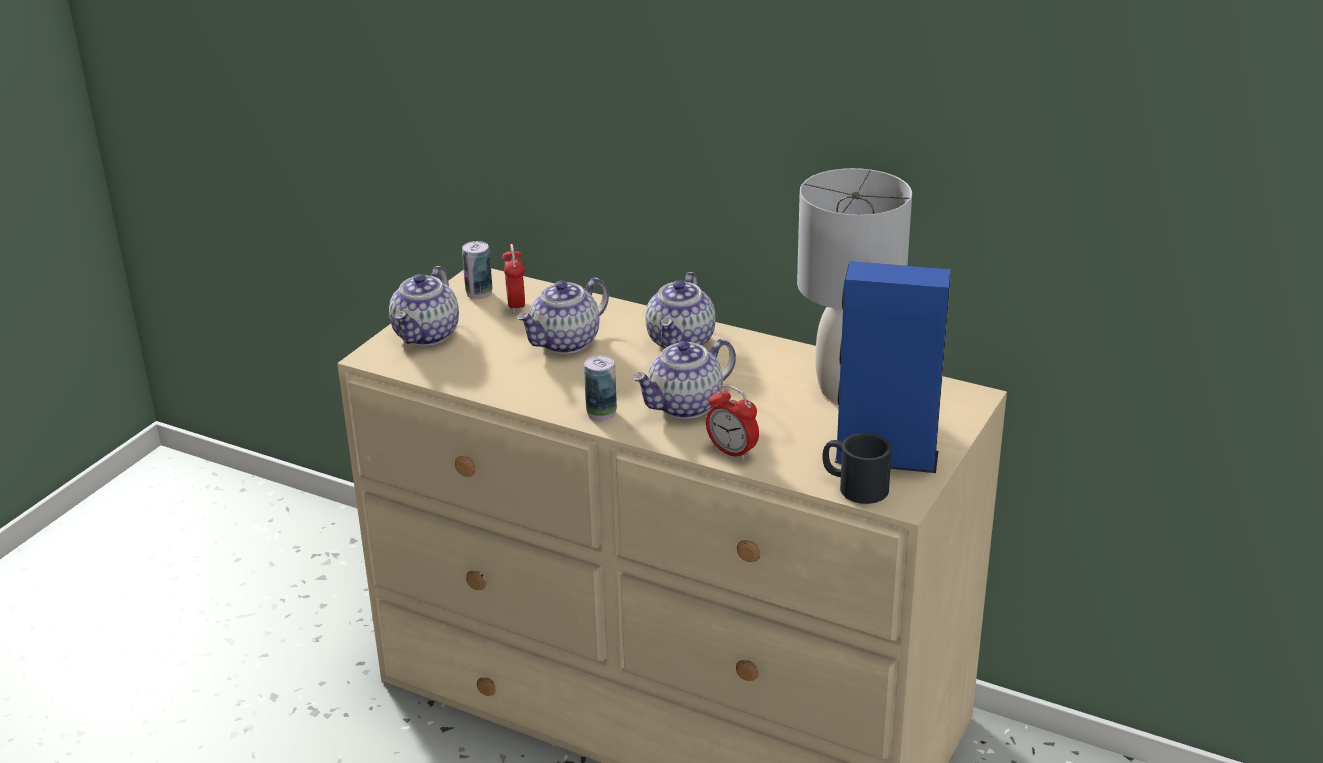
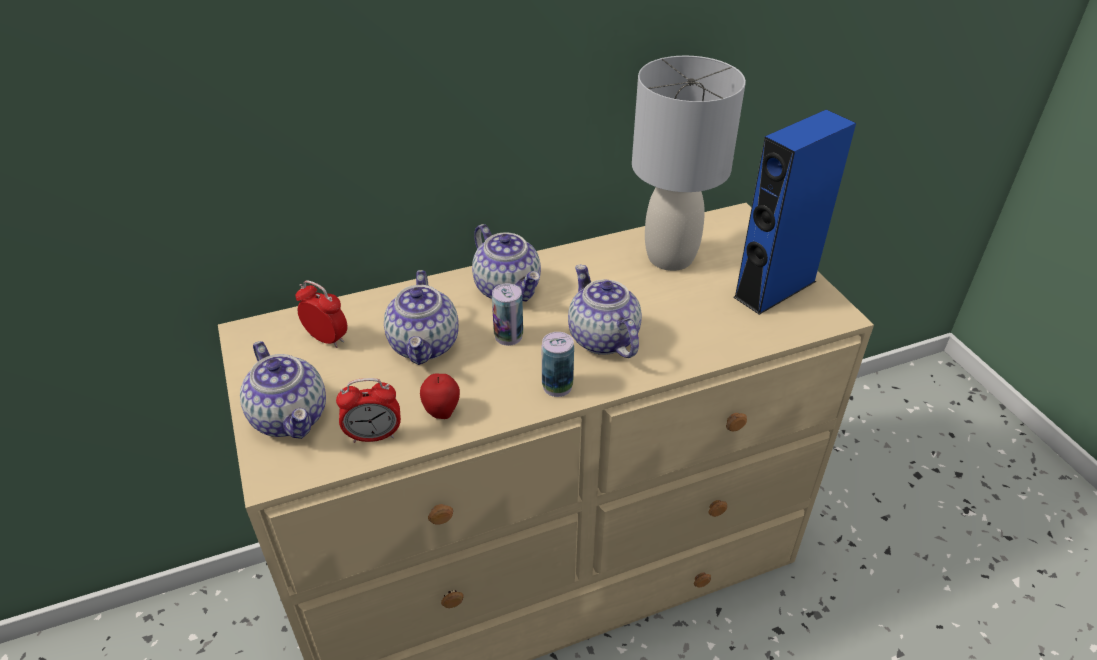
camera: 50 degrees left, 10 degrees up
can [462,241,492,299] -> can moved to [492,283,523,346]
teapot [632,339,736,419] -> teapot turned 150 degrees clockwise [568,264,642,358]
alarm clock [706,384,759,461] -> alarm clock moved to [336,378,401,443]
black mug [823,433,892,504] -> none
none -> apple [420,373,460,419]

